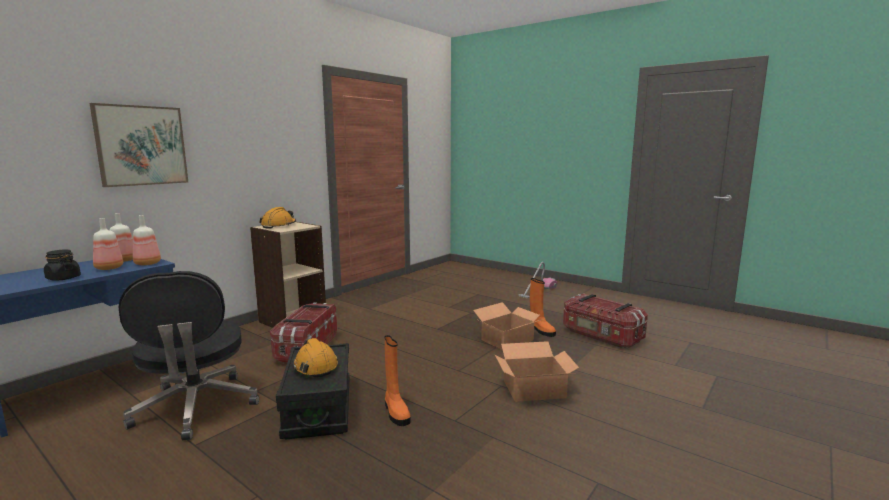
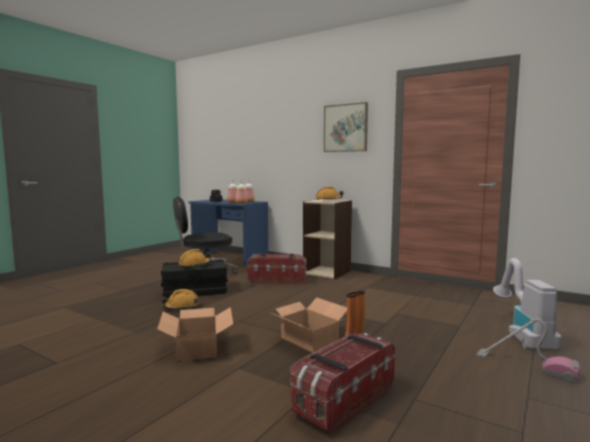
camera: 85 degrees right, 5 degrees down
picture [90,103,188,187] -> picture moved to [324,102,368,152]
orange boot [384,335,411,426] -> orange hard hat [161,289,200,310]
none -> vacuum cleaner [493,258,561,349]

